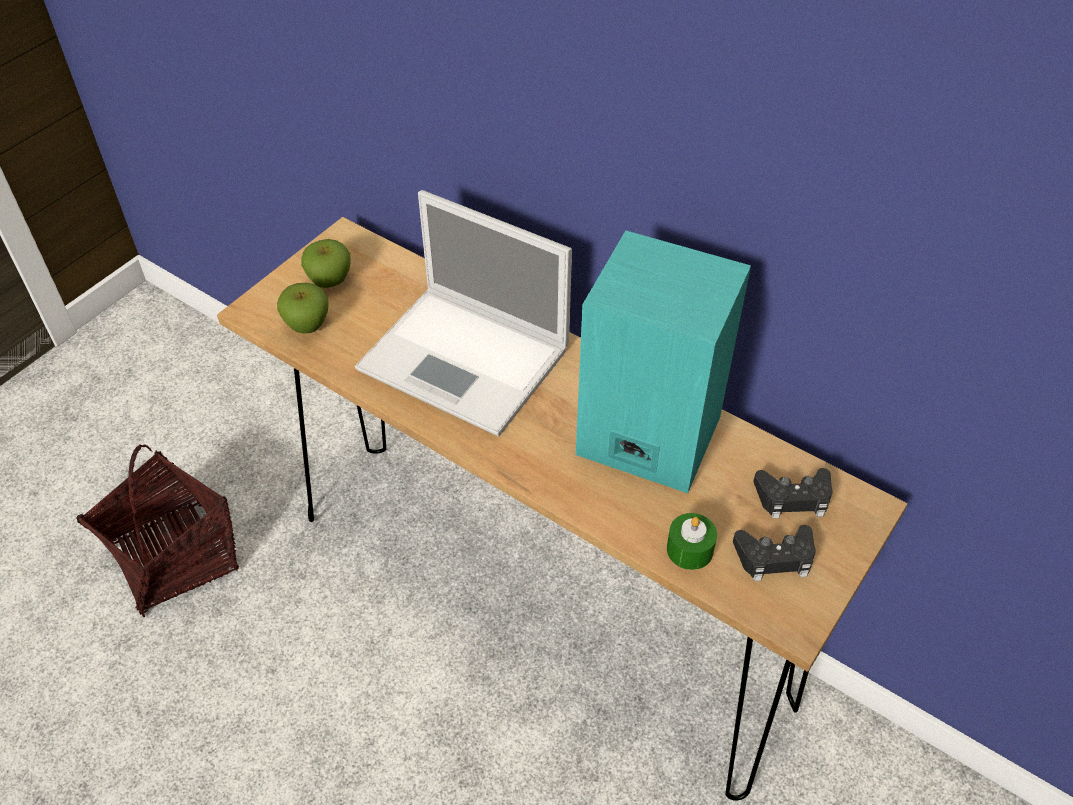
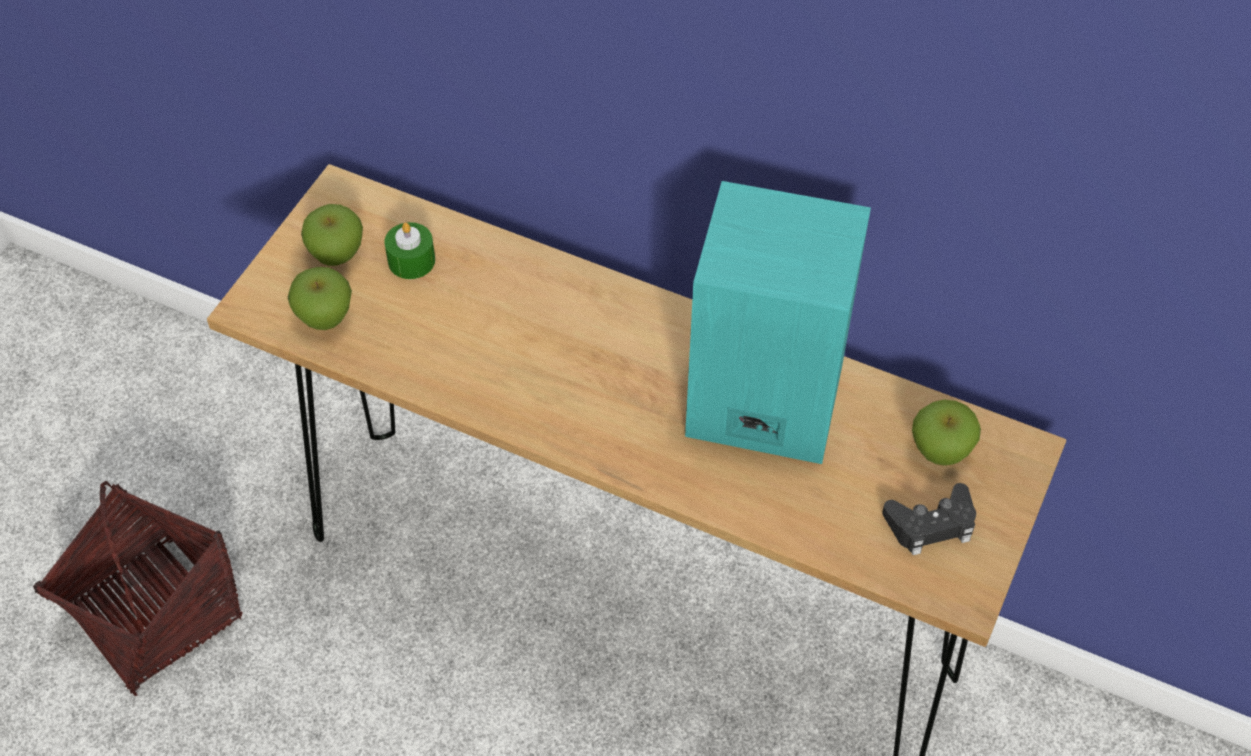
camera: 10 degrees left, 5 degrees up
laptop [355,190,572,437] -> none
green candle [667,513,717,570] -> green candle moved to [384,222,435,279]
black game controller [754,468,833,518] -> apple [912,400,981,466]

